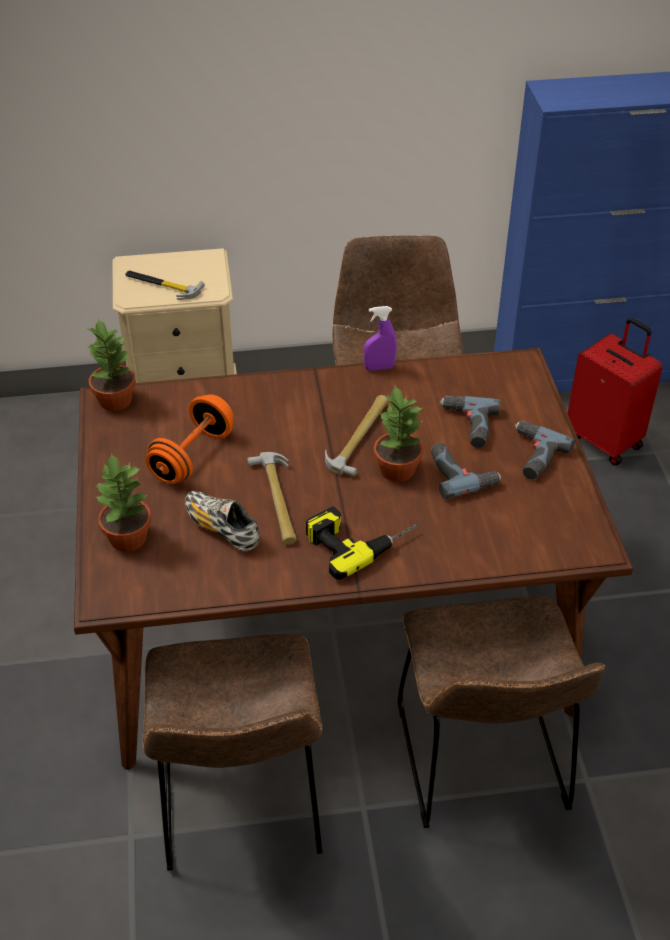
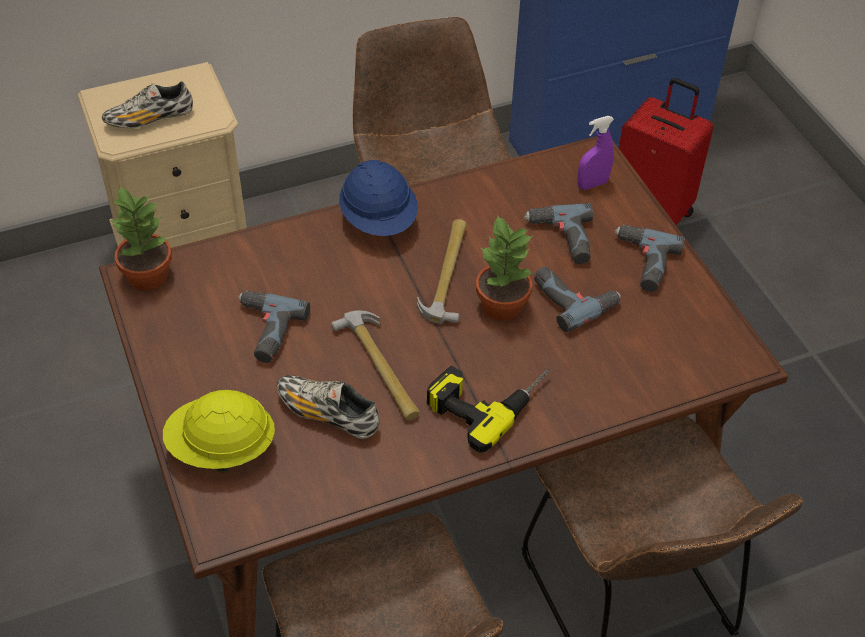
camera: 15 degrees left, 5 degrees up
potted plant [95,453,152,552] -> yellow hard hat [163,390,275,472]
hammer [125,271,205,300] -> shoe [102,81,193,128]
orange dumbbell [146,394,234,484] -> power drill [238,291,310,363]
purple spray bottle [364,306,397,371] -> purple spray bottle moved to [577,116,614,190]
none -> blue hard hat [339,160,418,236]

